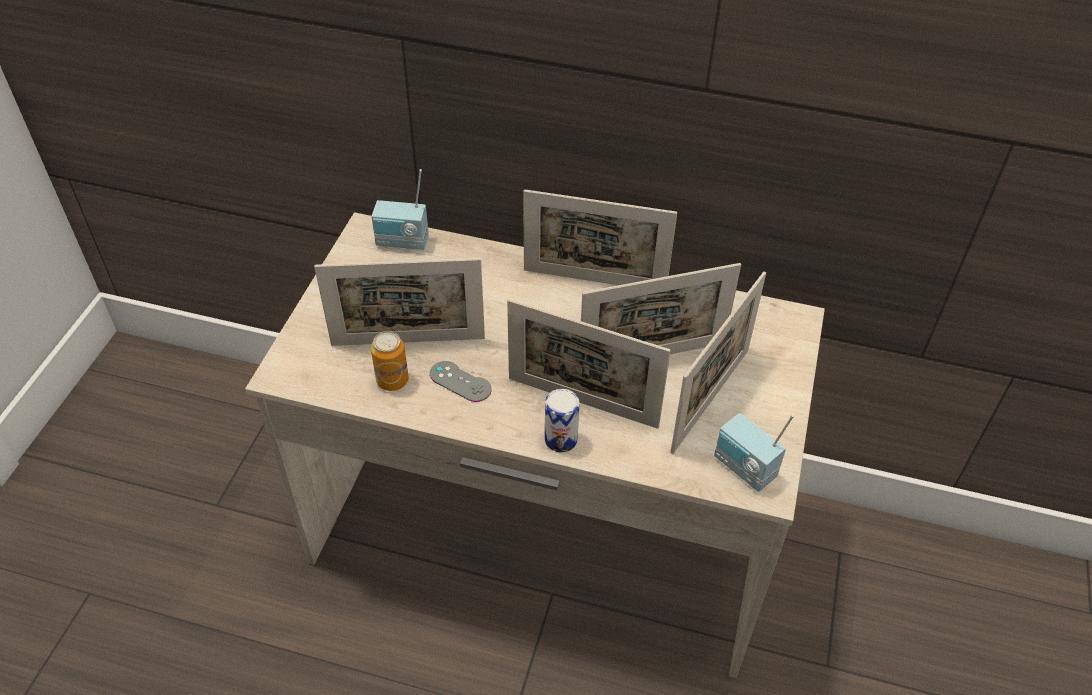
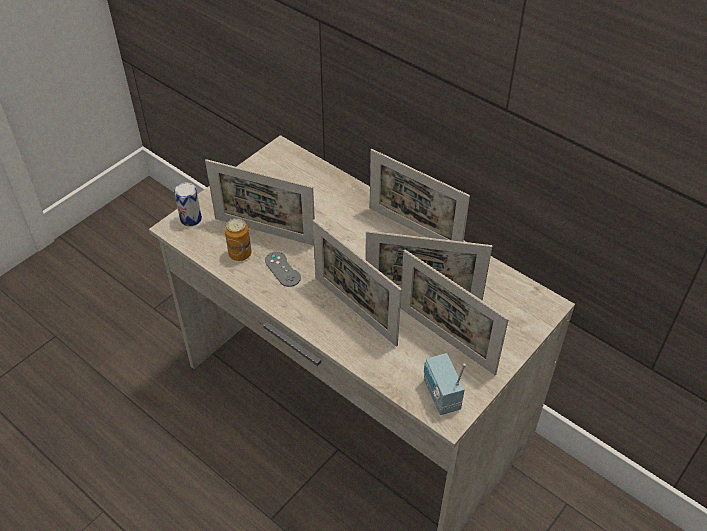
camera: 25 degrees right, 0 degrees up
radio [371,169,429,250] -> none
can [545,389,580,453] -> can moved to [174,183,202,226]
picture frame [670,272,766,454] -> picture frame turned 75 degrees clockwise [400,250,509,375]

